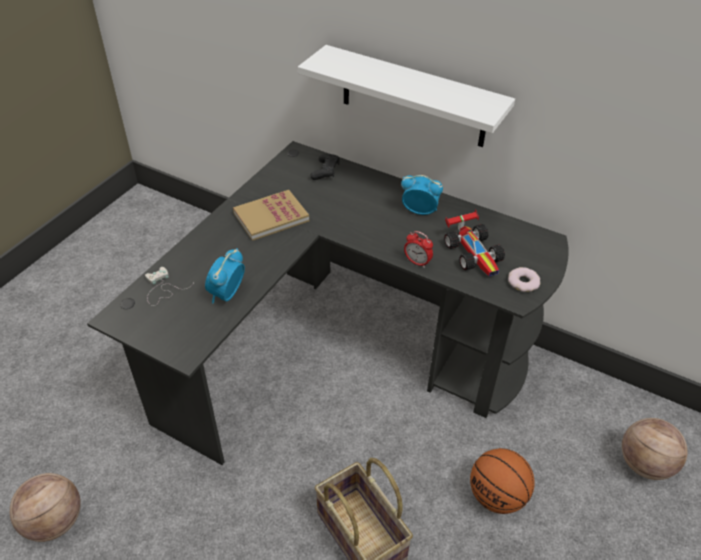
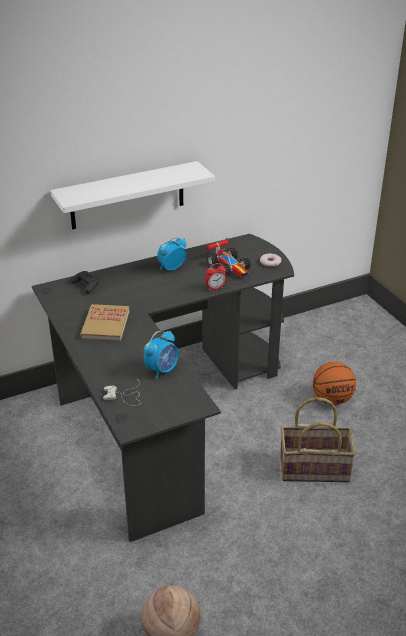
camera: 55 degrees left, 10 degrees down
alarm clock [205,248,245,303] -> alarm clock turned 105 degrees counterclockwise [144,331,179,379]
toy car [444,209,505,276] -> toy car turned 45 degrees clockwise [206,238,251,277]
basketball [622,418,687,480] -> none

